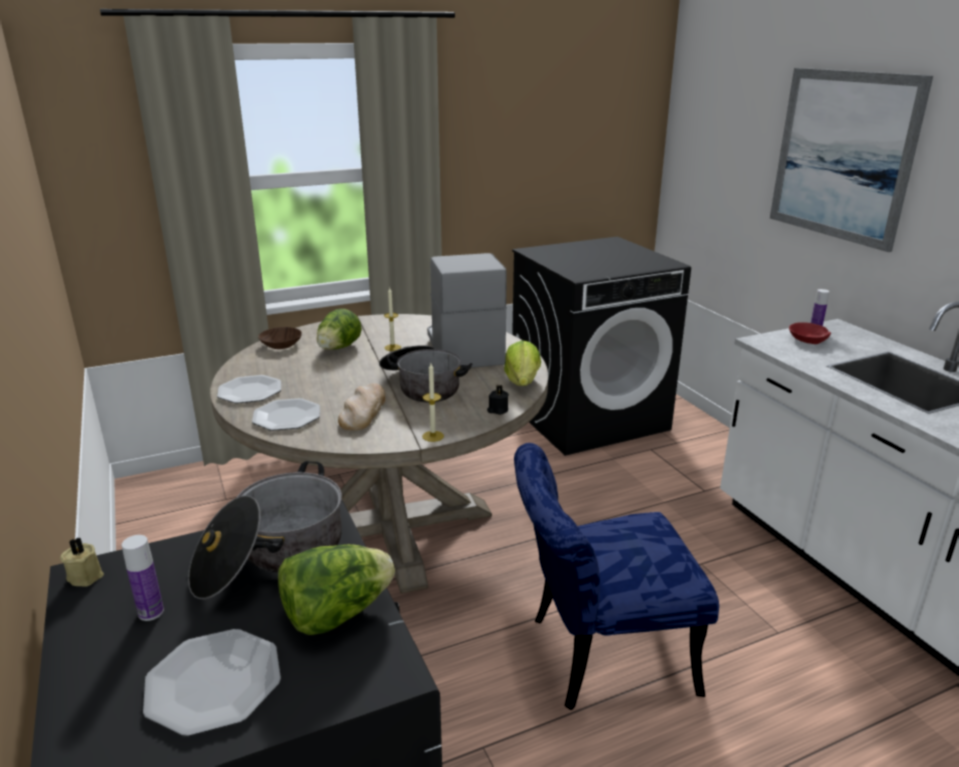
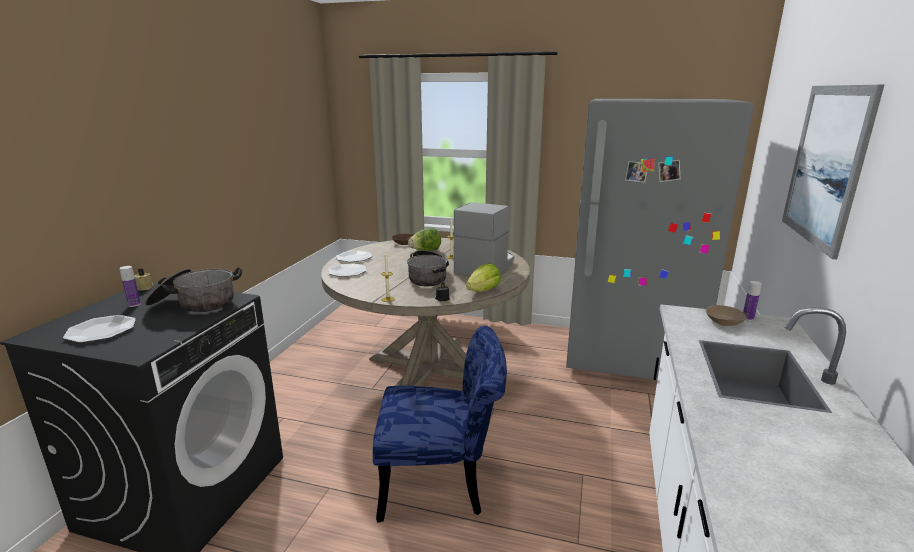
camera: 40 degrees right, 5 degrees down
lettuce [278,544,395,635] -> none
bread [338,383,385,430] -> none
black washing machine [512,236,691,456] -> grey fridge [566,99,754,380]
blue chair [514,443,719,710] -> blue chair turned 150 degrees clockwise [373,326,507,523]
red bowl [789,322,831,344] -> beige bowl [706,305,746,326]

